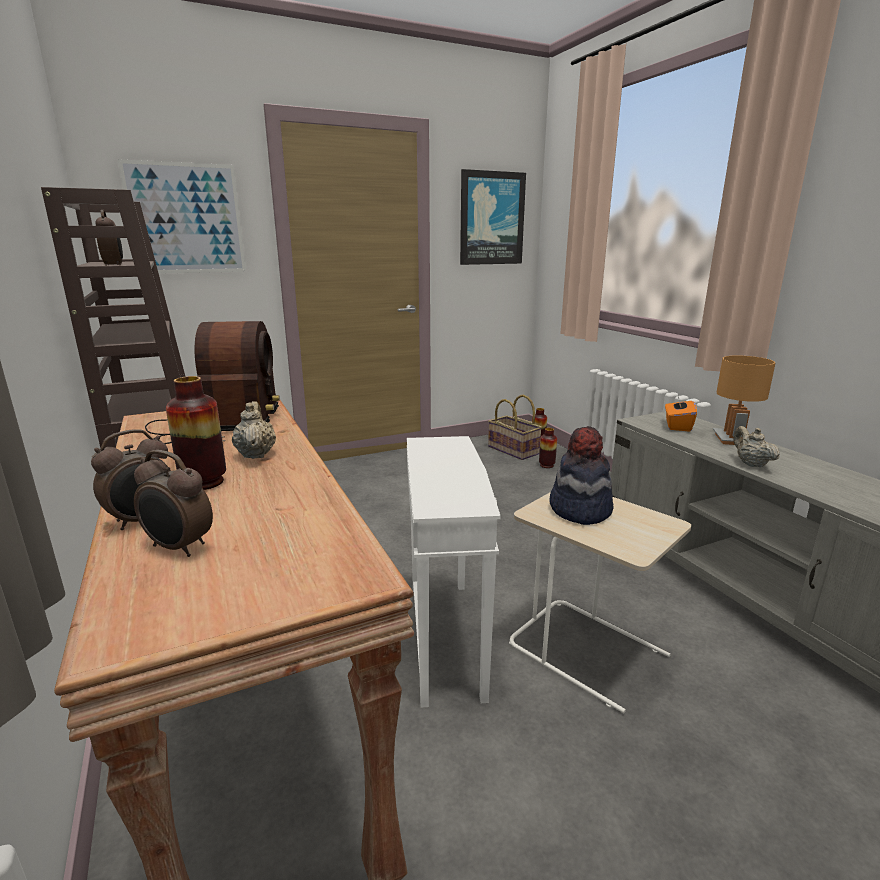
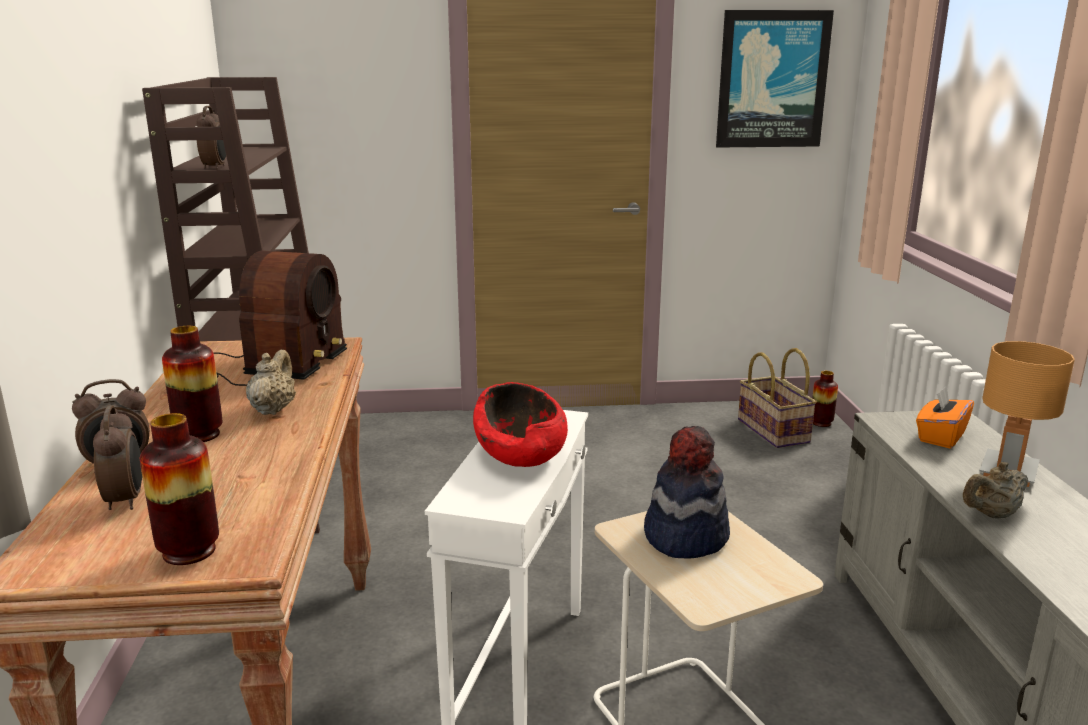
camera: 20 degrees right, 0 degrees up
picture [118,159,246,274] -> none
alarm clock [134,450,213,557] -> alarm clock turned 150 degrees counterclockwise [93,405,142,510]
vase [539,428,557,468] -> vase moved to [140,413,219,565]
beige teapot [733,426,780,467] -> beige teapot turned 120 degrees counterclockwise [963,462,1028,519]
none -> red bowl [473,382,568,467]

